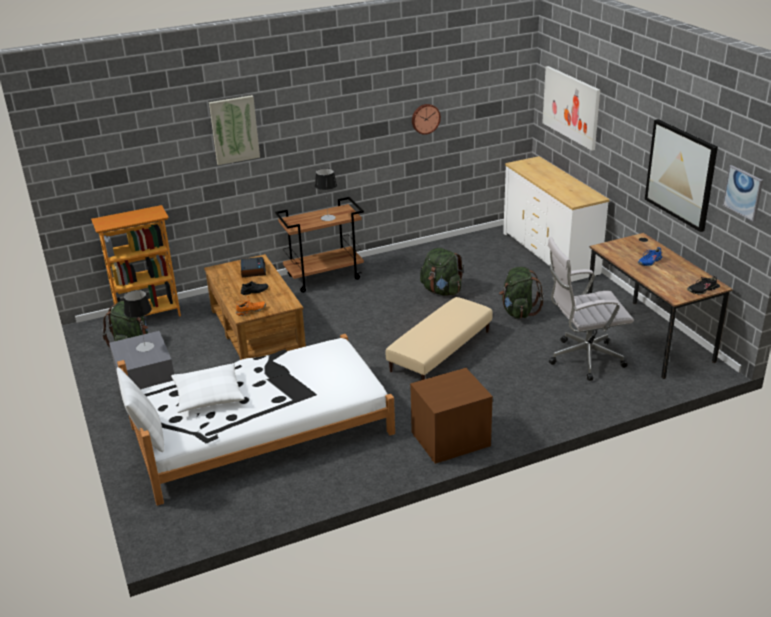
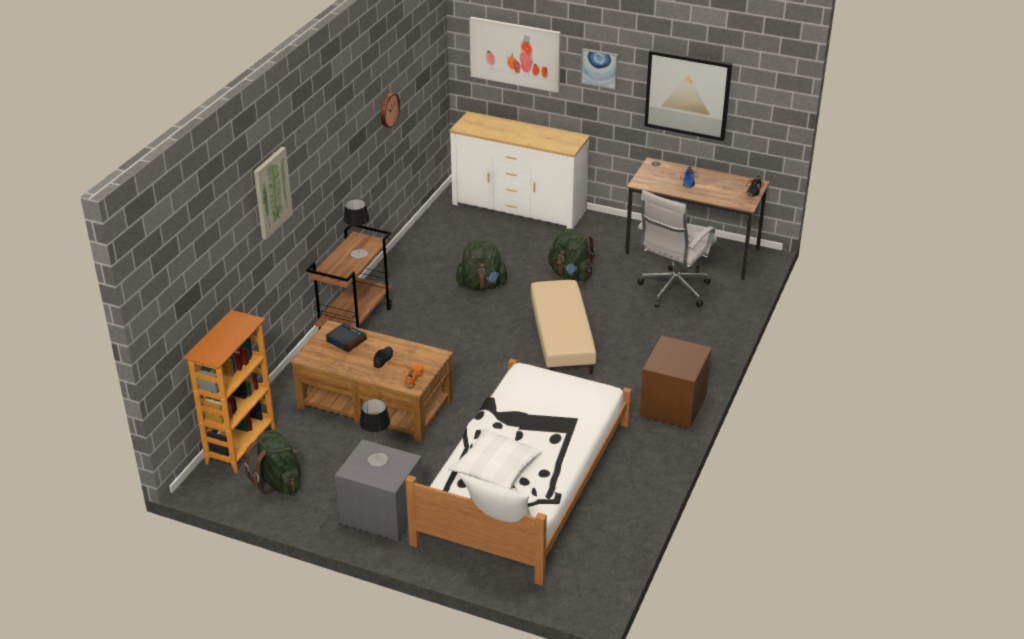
camera: 45 degrees left, 5 degrees up
picture [723,165,763,221] -> picture moved to [581,48,618,90]

